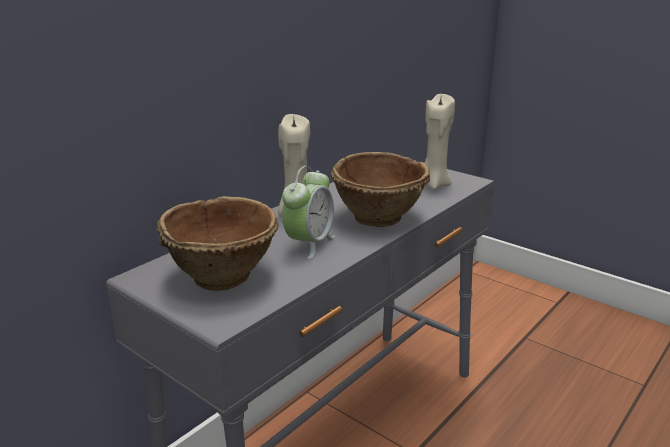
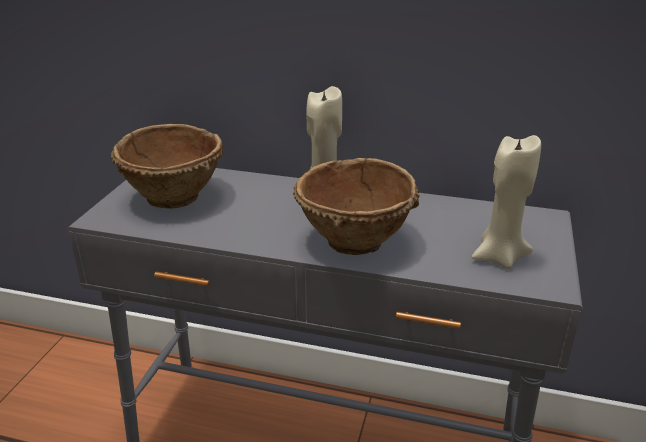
camera: 65 degrees right, 5 degrees up
alarm clock [282,166,335,259] -> none

